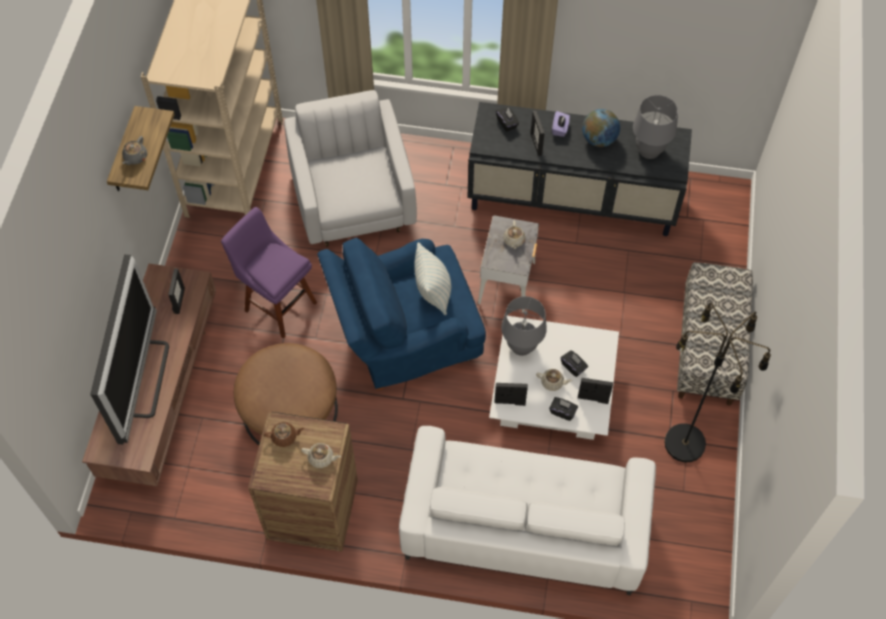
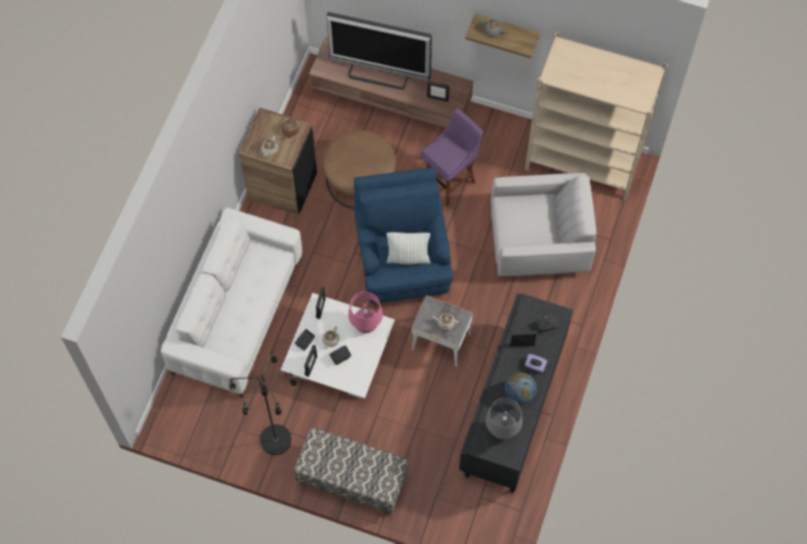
camera: 100 degrees right, 5 degrees up
grey table lamp [501,296,547,356] -> pink table lamp [348,292,383,333]

